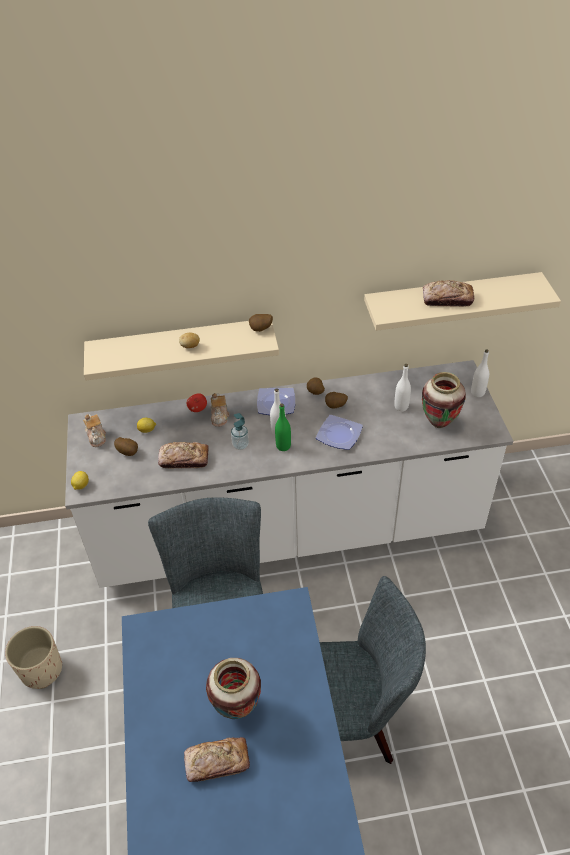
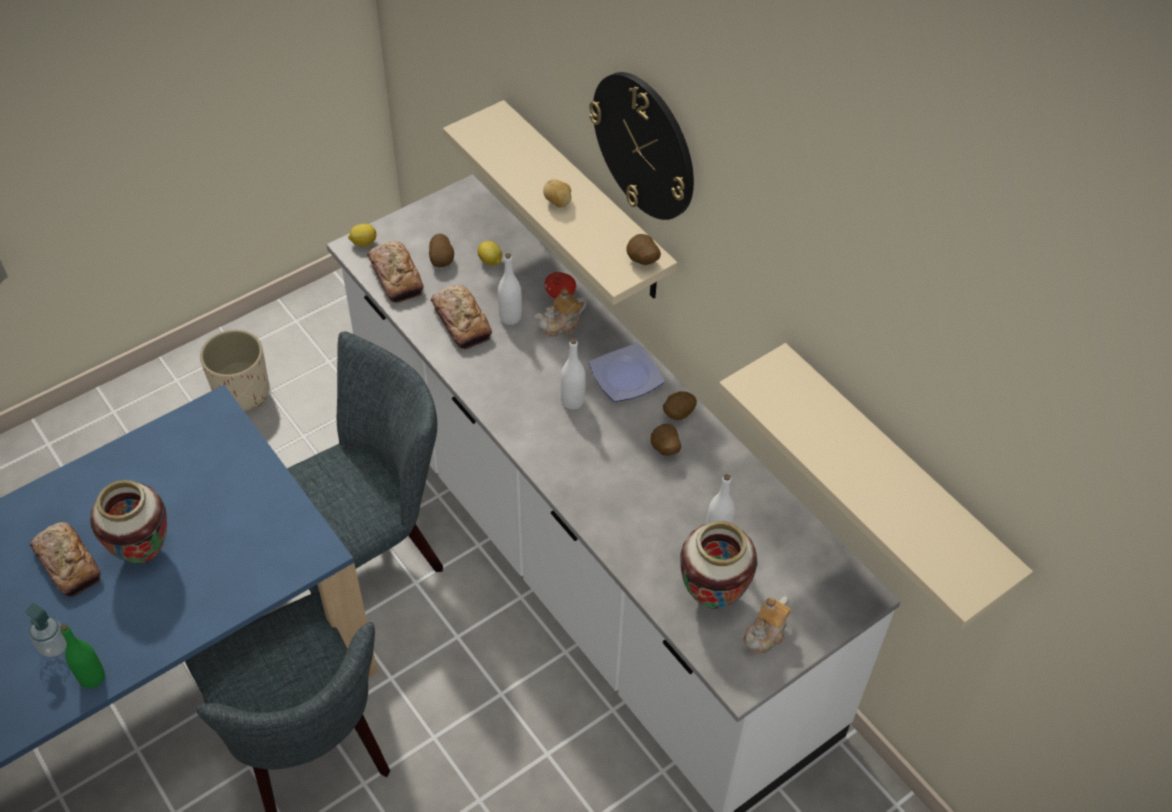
camera: 60 degrees right, 5 degrees up
teapot [83,414,106,447] -> teapot moved to [744,596,791,654]
soap dispenser [231,413,249,450] -> soap dispenser moved to [25,603,67,657]
green bottle [275,403,291,451] -> green bottle moved to [60,624,105,688]
plate [316,415,363,450] -> none
bread [423,280,474,307] -> bread moved to [367,241,423,303]
white bottle [471,350,489,397] -> white bottle moved to [498,253,522,325]
none -> wall clock [589,72,694,220]

